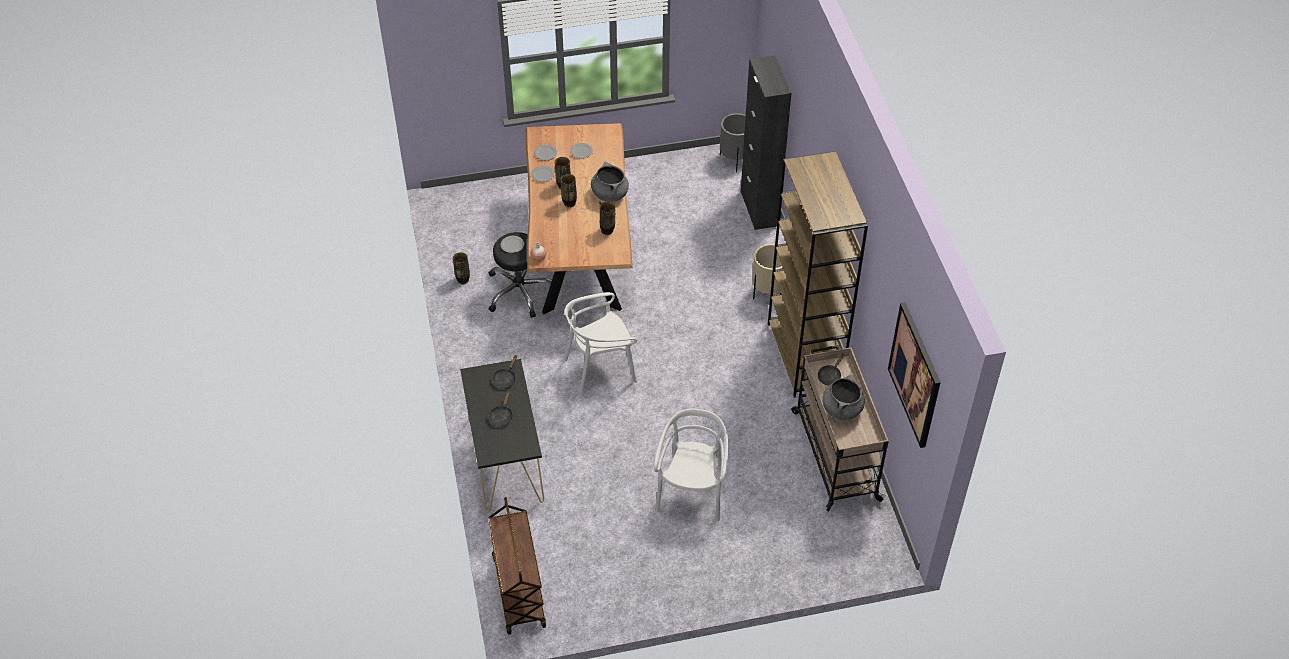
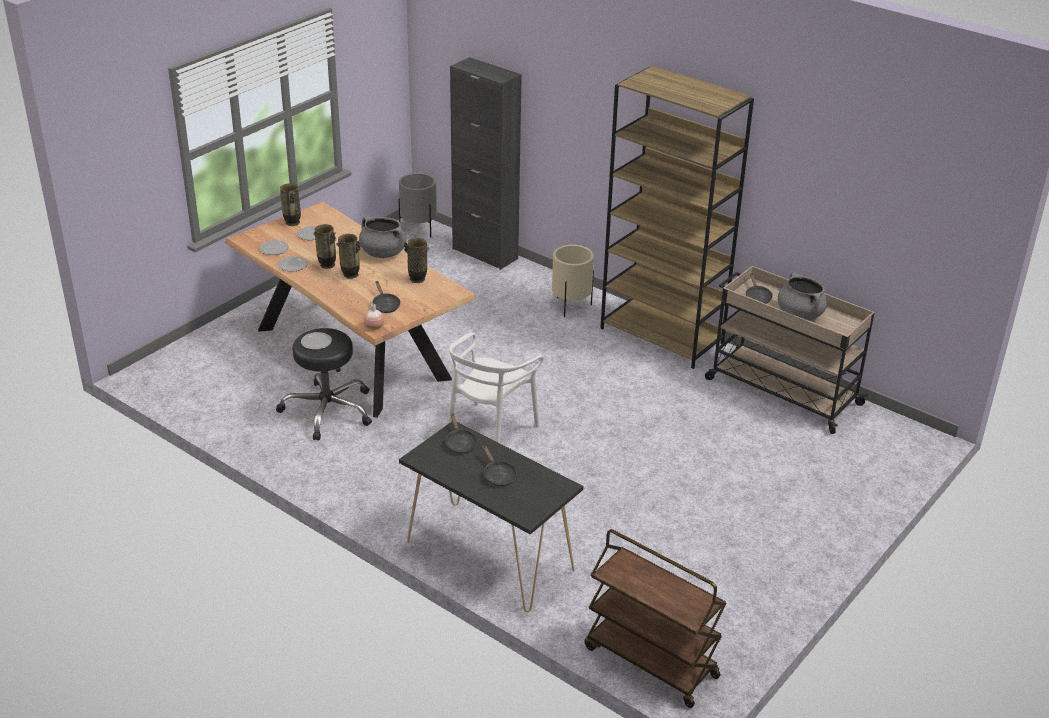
camera: 40 degrees left, 15 degrees down
vase [453,252,470,284] -> vase moved to [280,183,301,226]
white chair [654,408,728,521] -> none
picture [888,302,941,448] -> none
none -> black frying pan [372,281,400,313]

